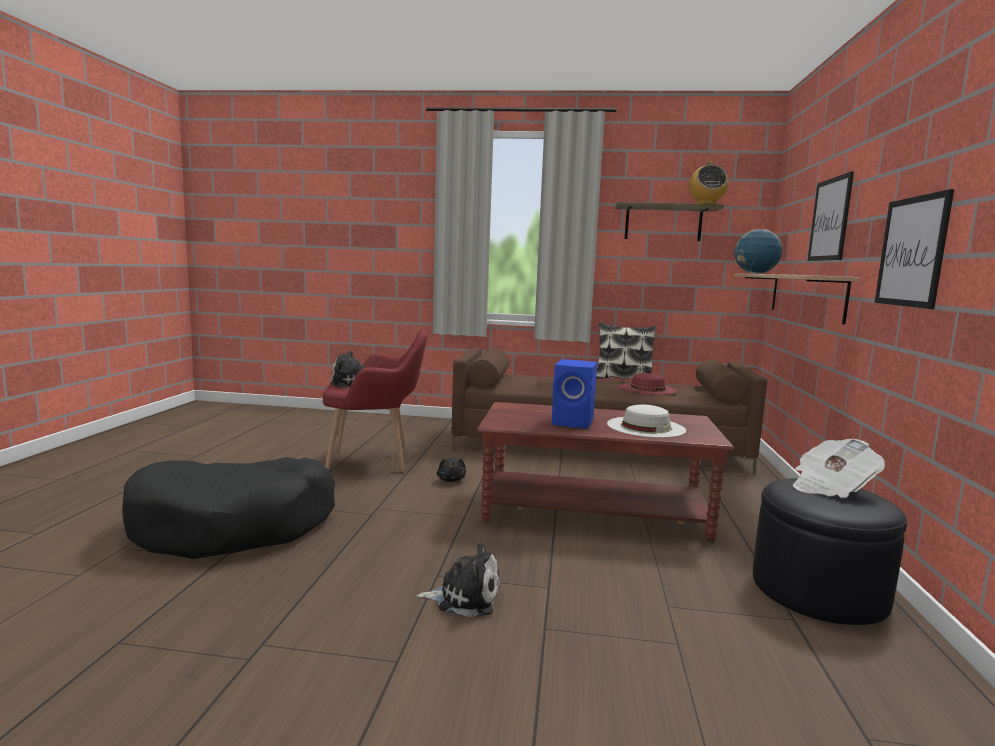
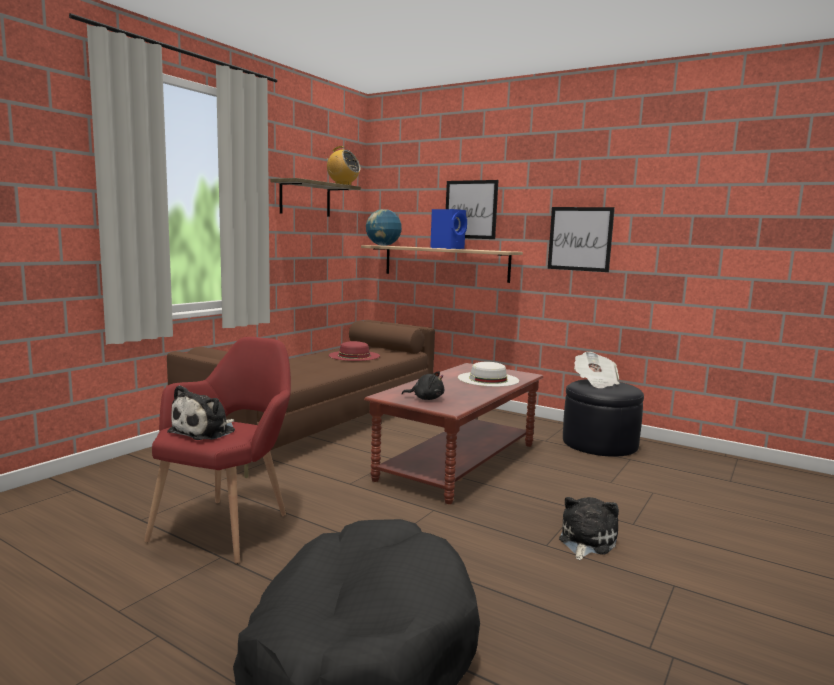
camera: 65 degrees left, 0 degrees up
black plush toy [437,458,466,482] -> black plush toy moved to [402,371,444,400]
blue speaker [551,359,597,429] -> blue speaker moved to [430,209,467,249]
pillow [596,322,657,379] -> none

